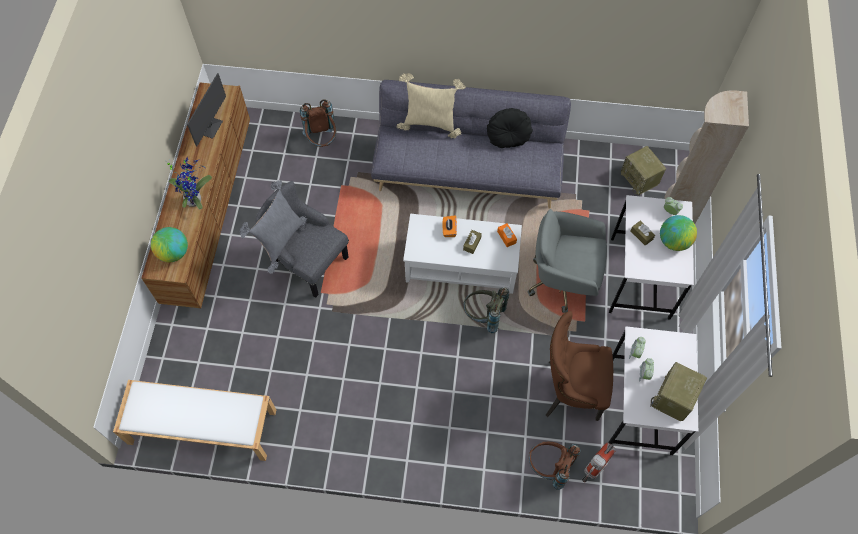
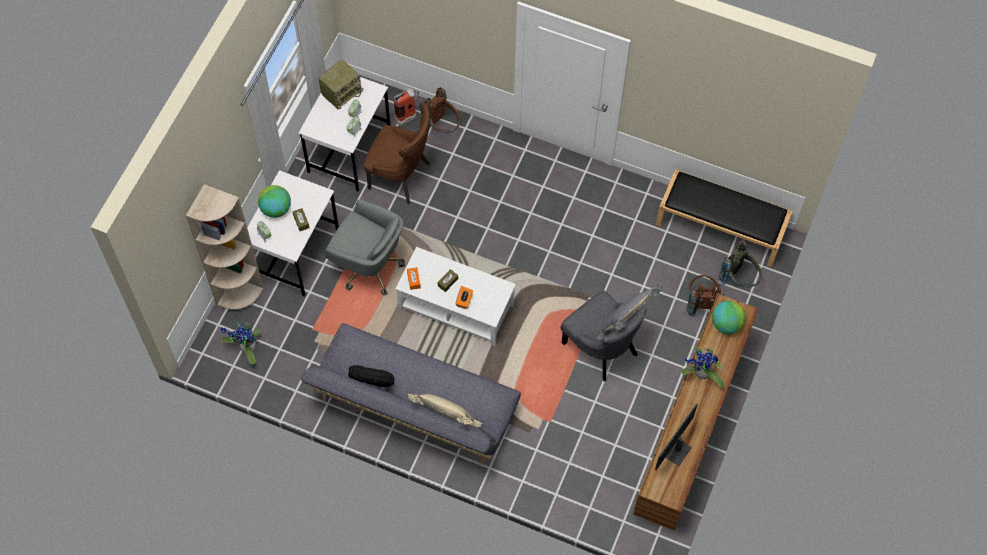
camera: 165 degrees left, 0 degrees up
white bench [113,380,276,461] -> black bench [656,169,793,267]
brown backpack [300,99,336,147] -> brown backpack moved to [686,275,724,317]
grey backpack [463,287,509,333] -> grey backpack moved to [717,241,762,287]
radio [621,146,666,195] -> potted plant [220,322,260,365]

